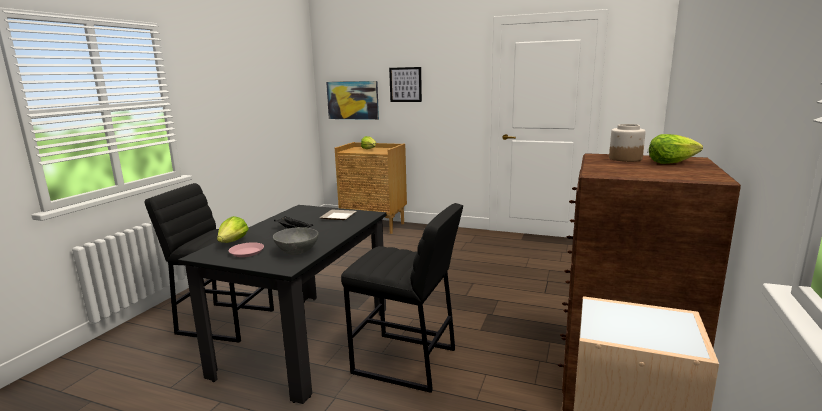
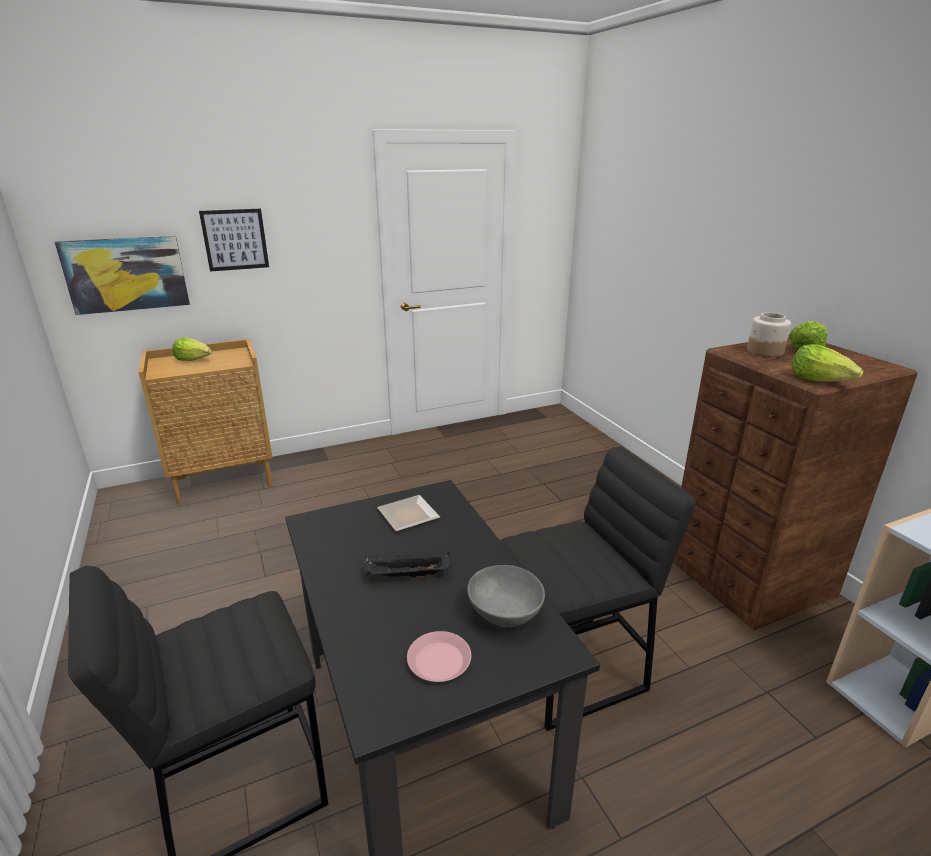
camera: 45 degrees left, 10 degrees up
lettuce [217,216,249,243] -> lettuce moved to [791,344,863,382]

